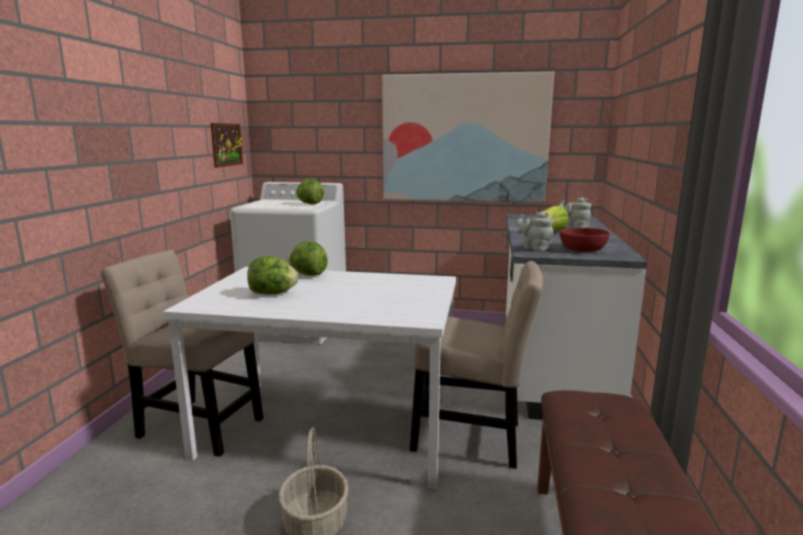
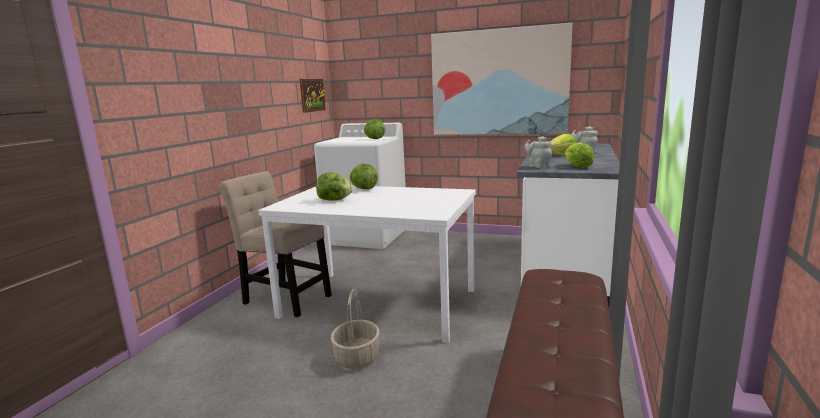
camera: 10 degrees right, 0 degrees up
beige chair [410,261,543,469] -> none
red bowl [560,228,610,252] -> lettuce [565,142,594,168]

